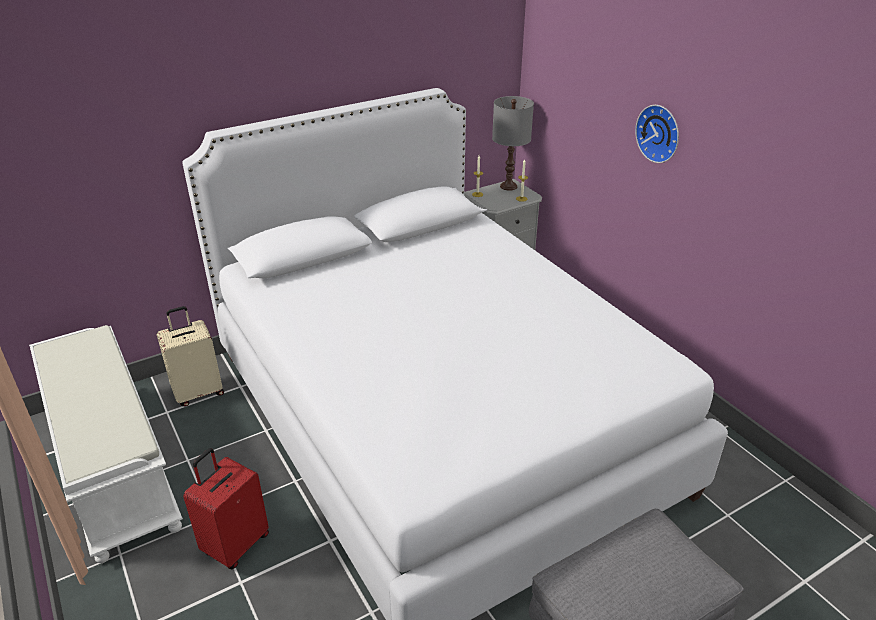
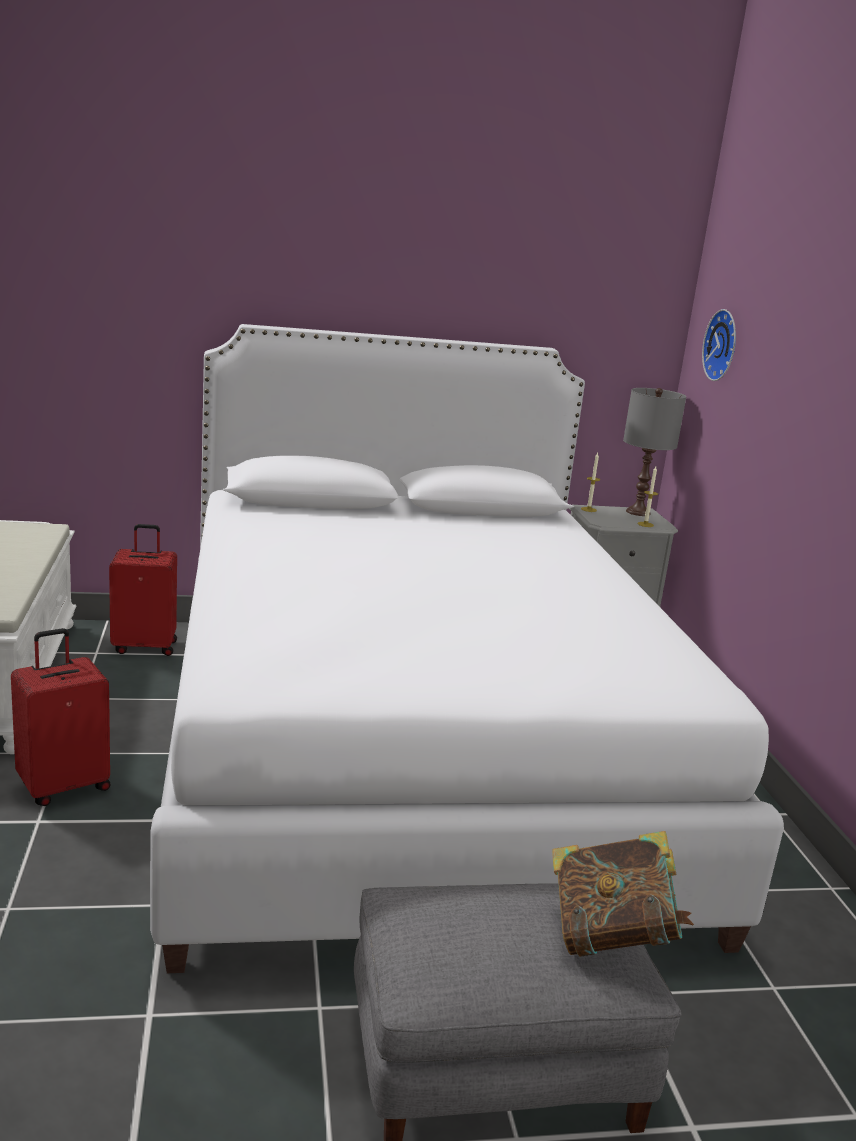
camera: 20 degrees right, 15 degrees down
beige suitcase [157,306,224,407] -> red suitcase [109,524,177,656]
wall clock [635,105,679,163] -> wall clock moved to [702,309,736,381]
none -> book [552,831,694,957]

